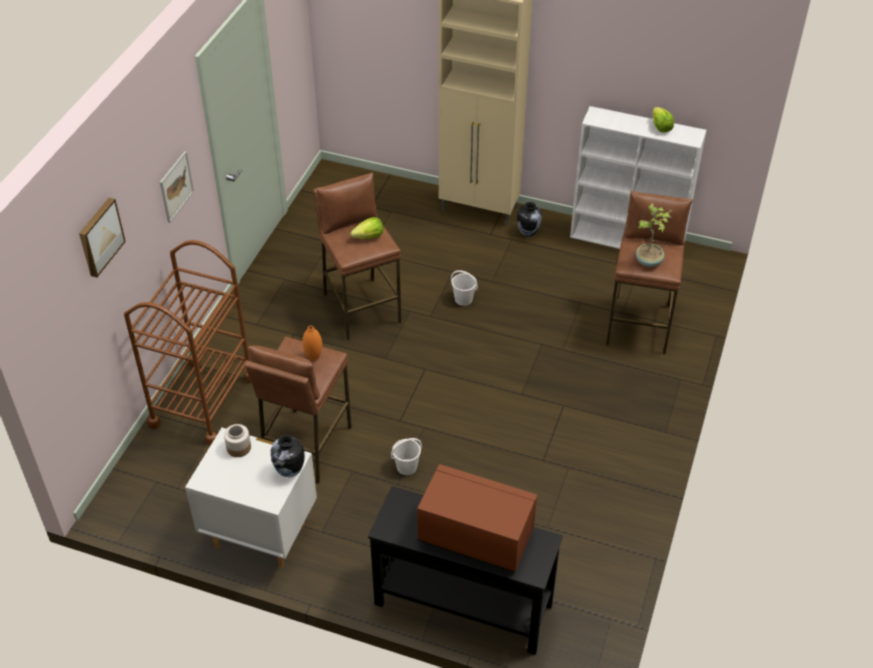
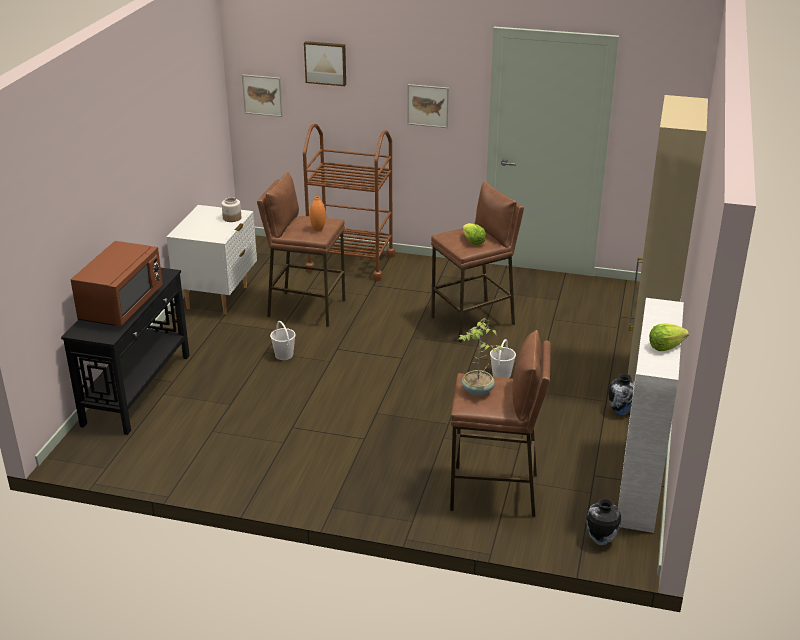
camera: 85 degrees right, 15 degrees down
vase [271,435,305,477] -> vase moved to [587,498,621,545]
none -> picture [242,74,283,117]

